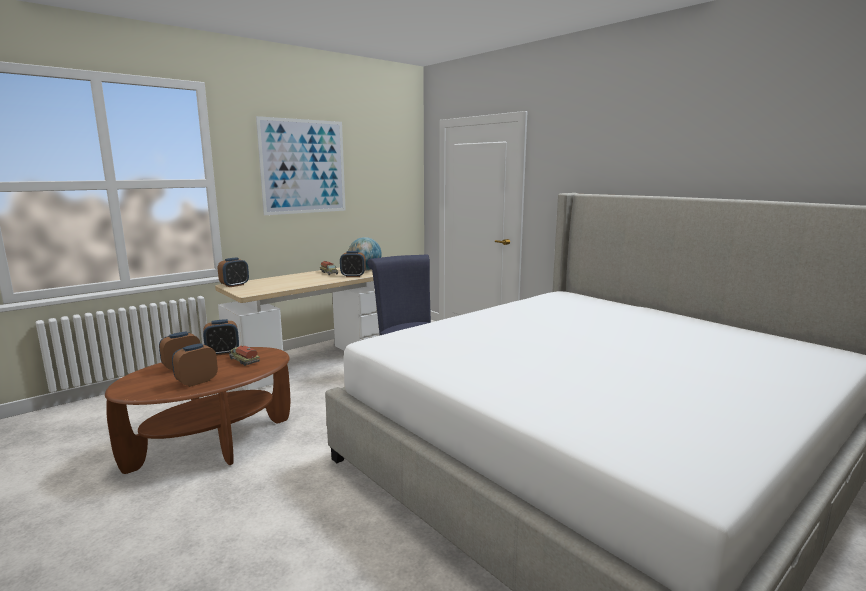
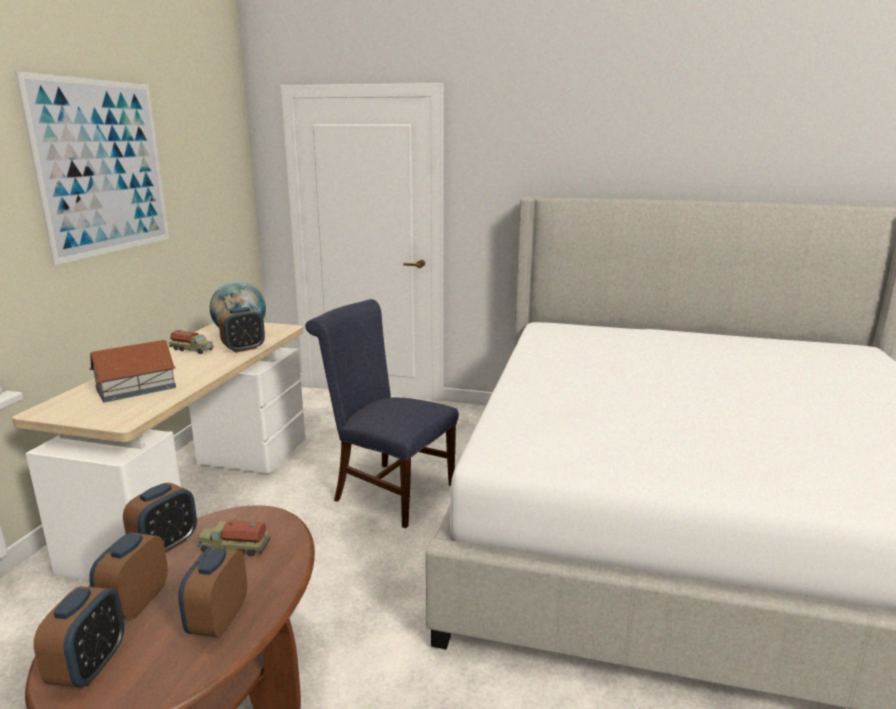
camera: 35 degrees left, 5 degrees up
alarm clock [218,257,249,287] -> alarm clock moved to [34,586,124,687]
none -> toy house [90,340,176,403]

